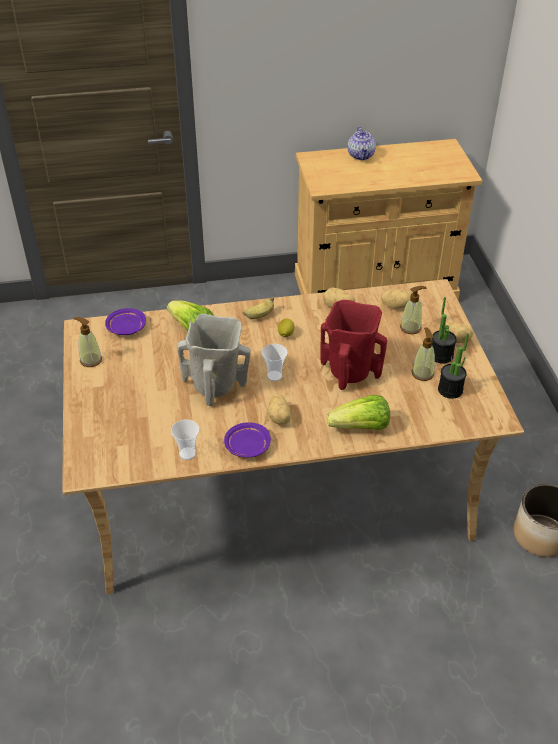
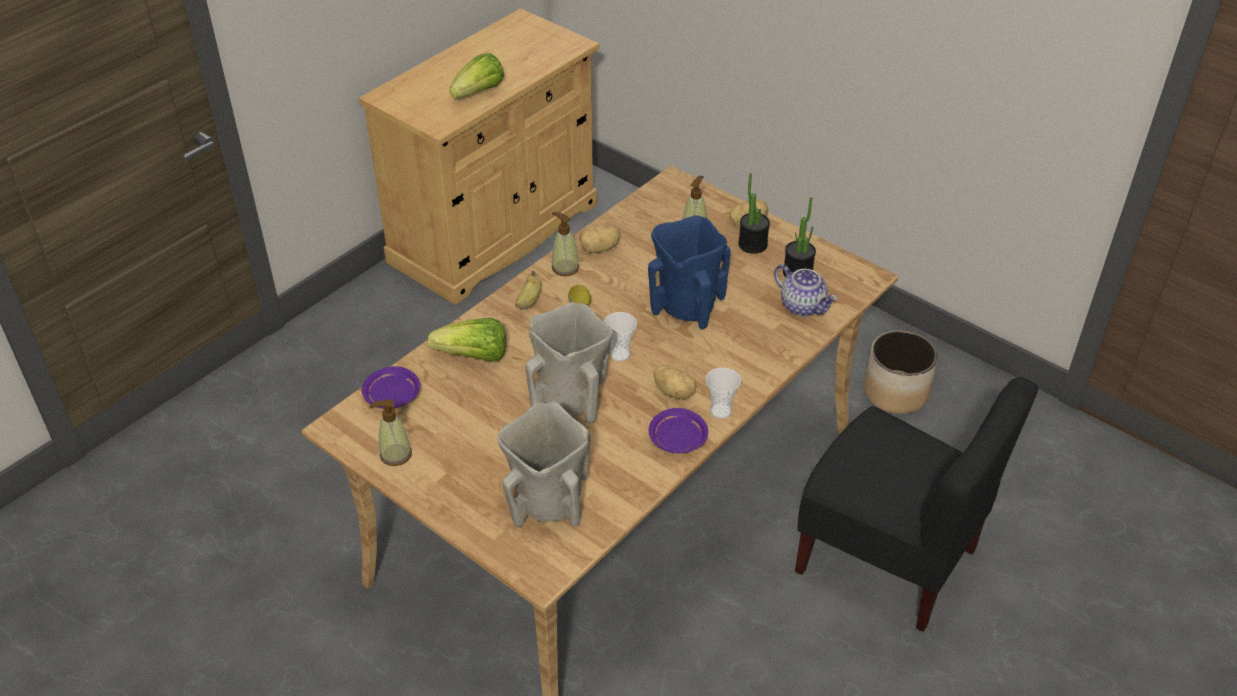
camera: 40 degrees left, 0 degrees up
cup [171,419,199,460] -> cup moved to [706,367,741,419]
red vase [320,300,387,390] -> blue vase [648,215,731,330]
lettuce [327,395,390,430] -> lettuce moved to [449,53,504,99]
teapot [348,127,376,160] -> teapot moved to [774,264,838,317]
potato [381,289,412,309] -> none
soap dispenser [412,327,435,381] -> soap dispenser moved to [552,212,579,276]
none -> beige vase [497,401,591,527]
none -> black chair [795,377,1038,632]

